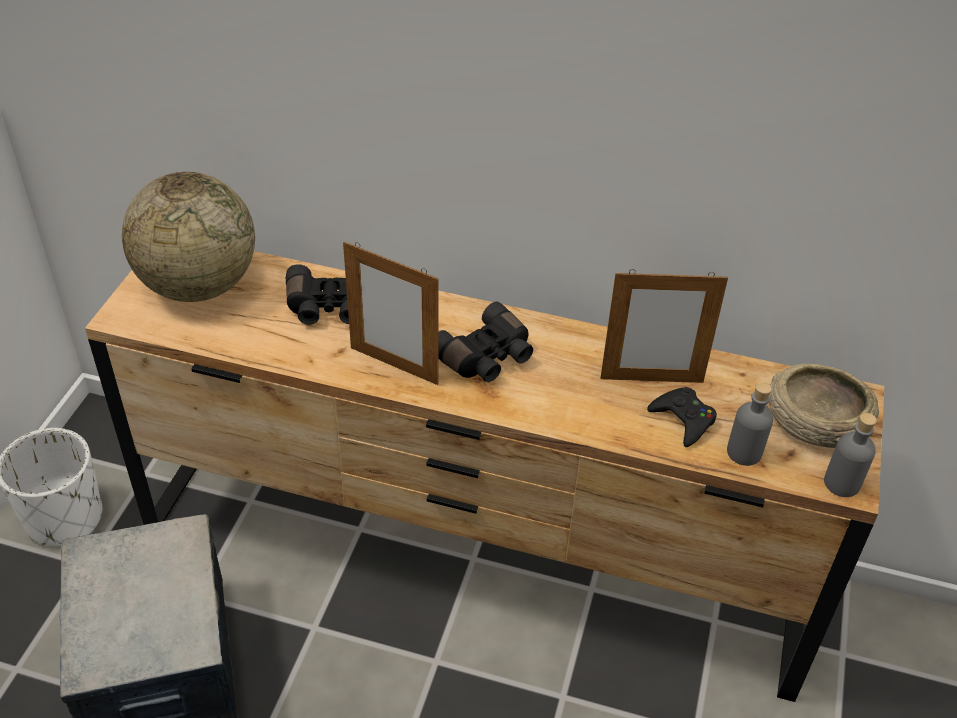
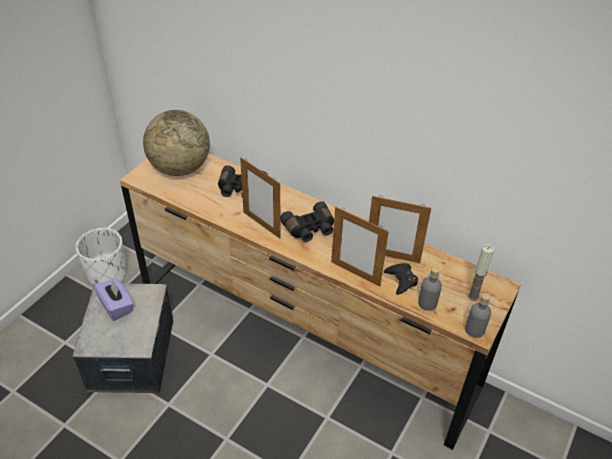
camera: 15 degrees right, 0 degrees up
beige bowl [769,364,879,448] -> candle [468,244,494,301]
none -> purple tissue box [93,279,134,321]
none -> picture frame [331,207,389,287]

